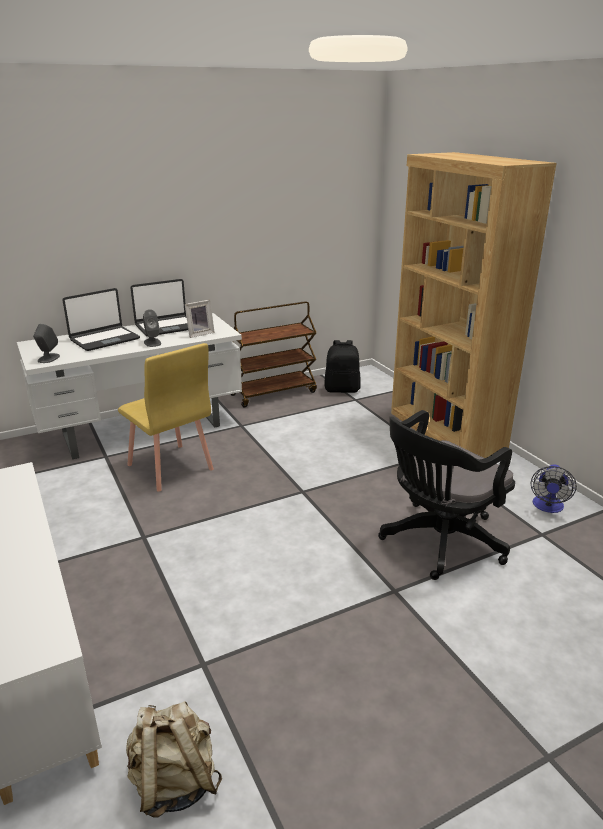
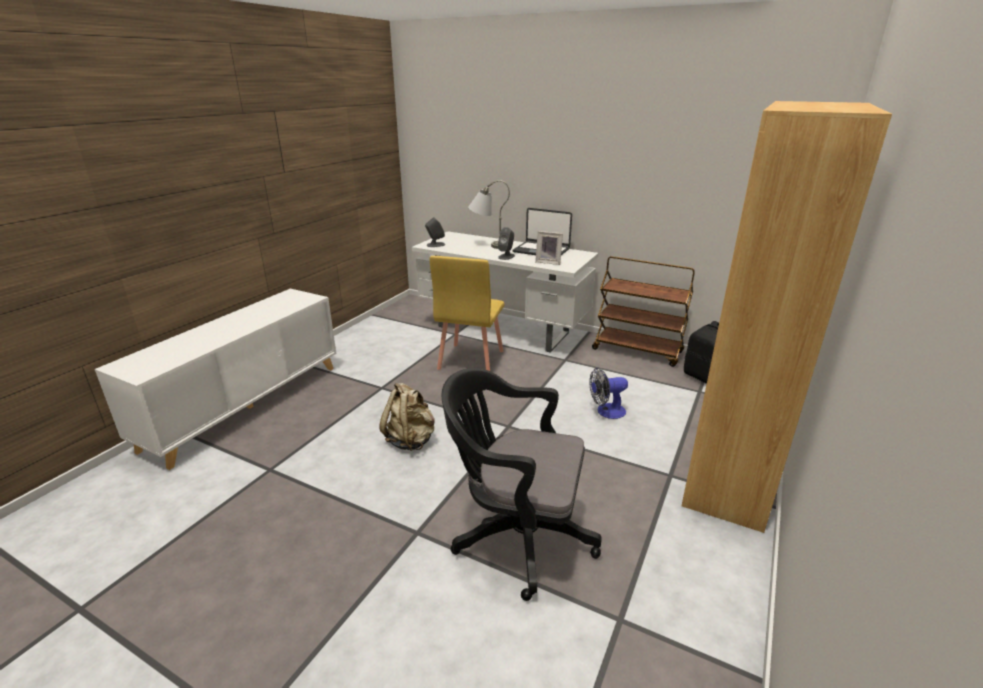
camera: 55 degrees right, 0 degrees up
laptop [63,288,140,351] -> grey table lamp [468,180,510,249]
beige backpack [126,701,222,818] -> beige backpack moved to [379,383,434,451]
fan [531,464,577,513] -> fan moved to [589,368,628,419]

